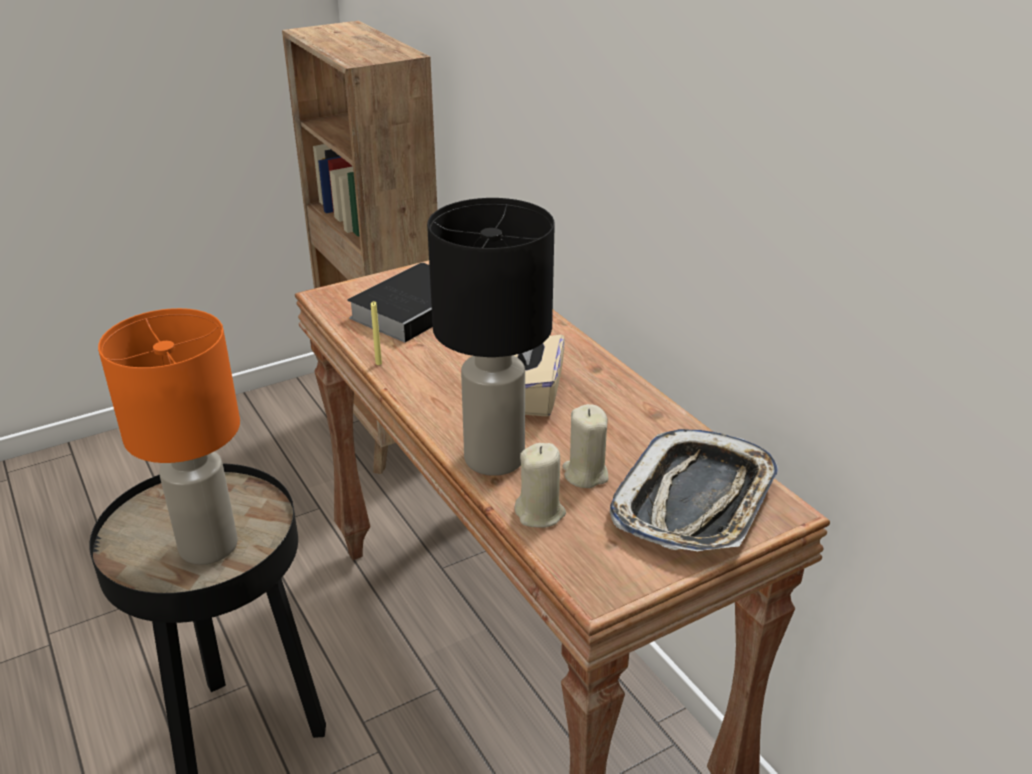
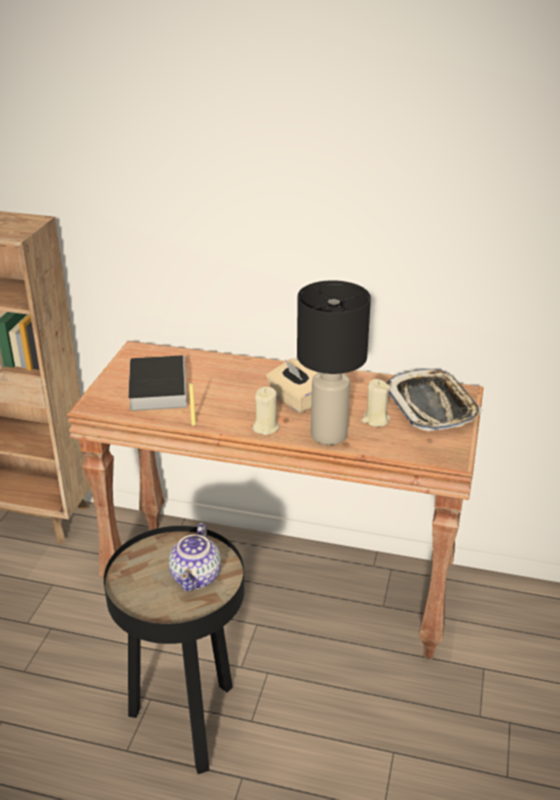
camera: 45 degrees left, 0 degrees up
orange table lamp [98,308,240,565] -> teapot [169,523,221,591]
beige candle [514,443,566,528] -> beige candle moved to [252,387,279,435]

